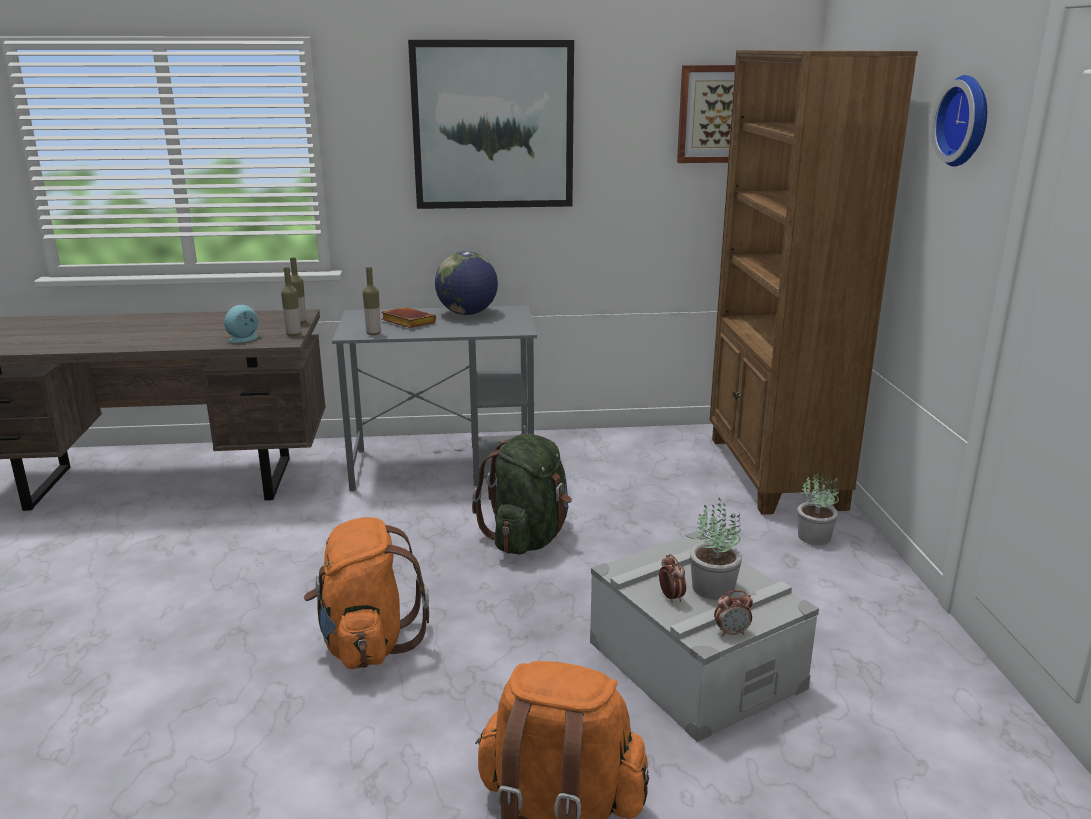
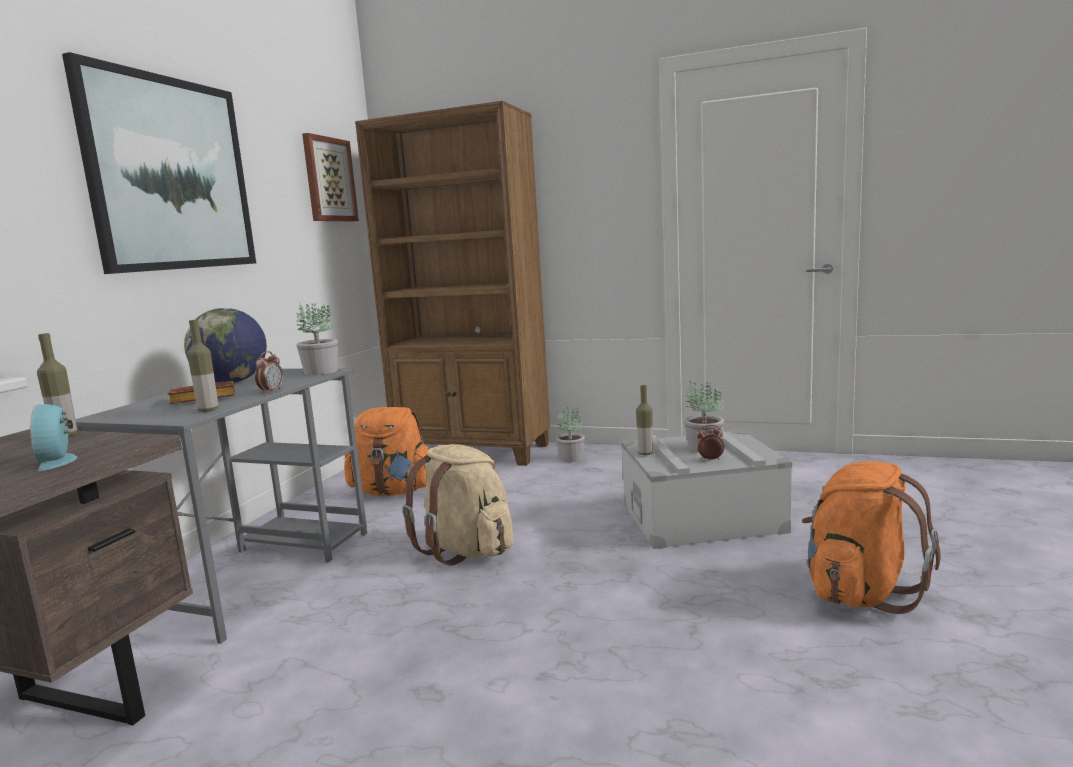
camera: 65 degrees left, 10 degrees down
bottle [281,267,301,336] -> bottle moved to [636,385,653,455]
orange backpack [304,517,429,669] -> orange backpack moved to [344,407,429,496]
green backpack [472,434,572,555] -> beige backpack [403,444,513,565]
alarm clock [714,590,753,637] -> alarm clock moved to [255,351,283,394]
wall clock [931,75,987,167] -> none
none -> potted plant [297,303,338,375]

